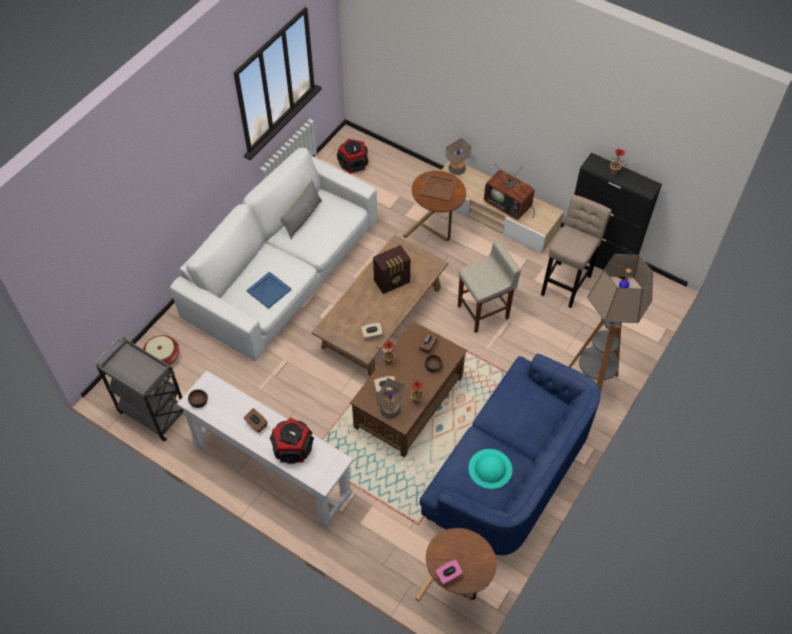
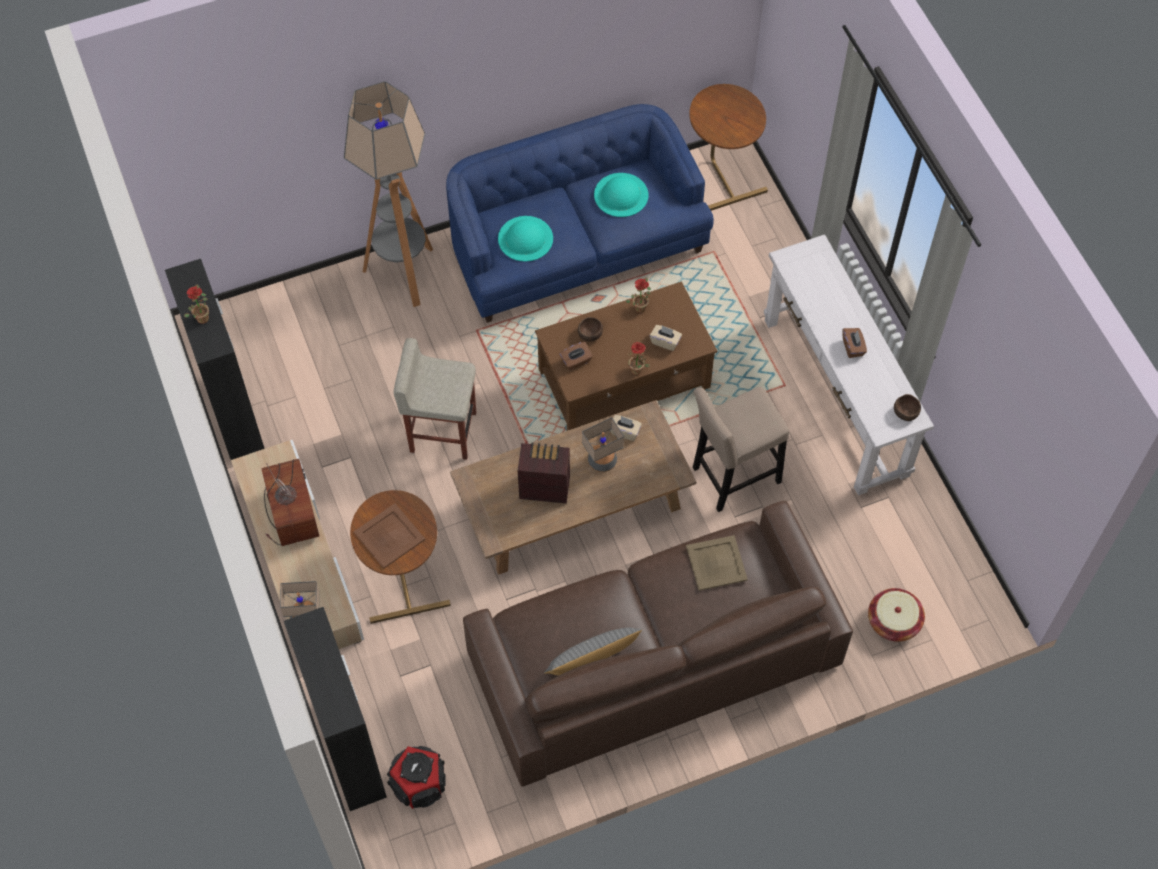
camera: 145 degrees left, 5 degrees up
grey cart [94,337,184,441] -> none
white sofa [170,148,377,361] -> brown sofa [463,501,853,787]
blue tray [246,271,292,309] -> beige tray [686,535,748,591]
speaker [270,418,314,464] -> none
table lamp [376,378,404,419] -> table lamp moved to [582,417,624,472]
pink tissue box [435,559,463,584] -> none
beige stool [541,195,612,308] -> beige stool moved to [693,387,789,512]
none -> black cabinet [284,607,387,811]
none -> turquoise hat [498,216,553,262]

